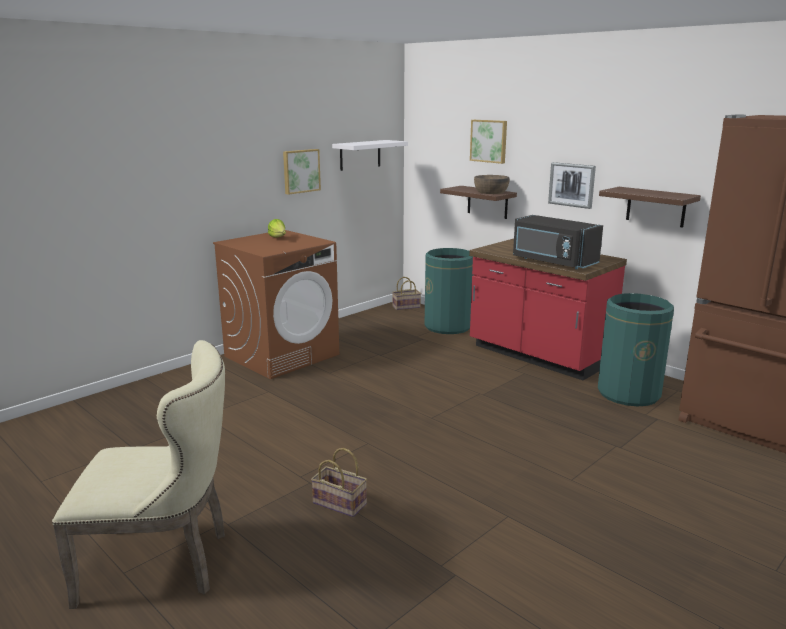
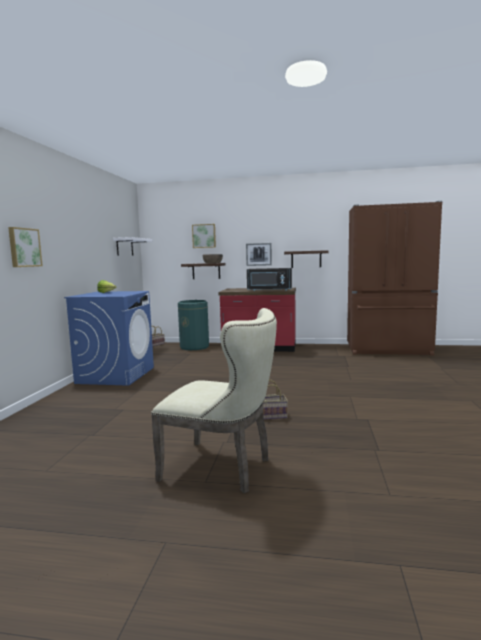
camera: 35 degrees left, 10 degrees down
beige chair [52,340,225,609] -> beige chair turned 60 degrees clockwise [151,308,277,494]
brown washing machine [213,230,339,379] -> blue washing machine [64,291,154,386]
picture [283,149,321,195] -> picture moved to [8,227,43,267]
green trash can [598,293,674,406] -> none

